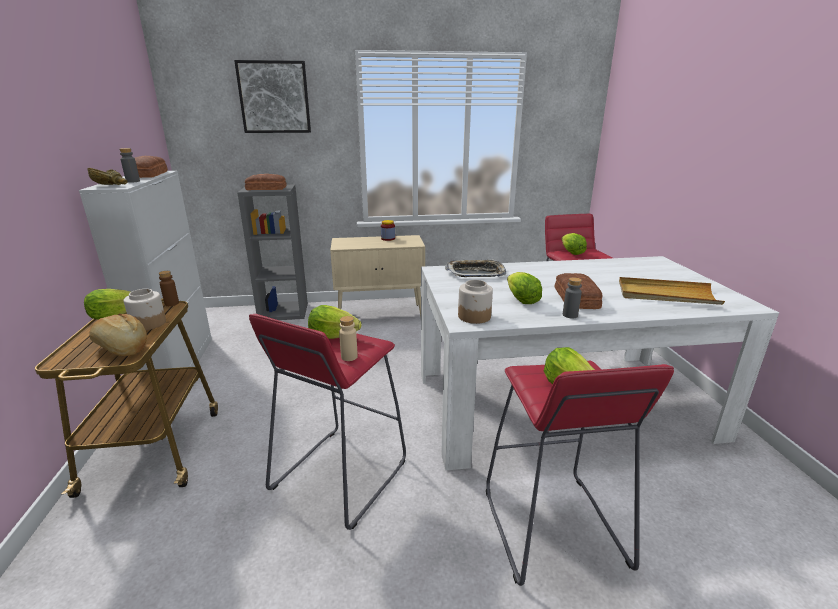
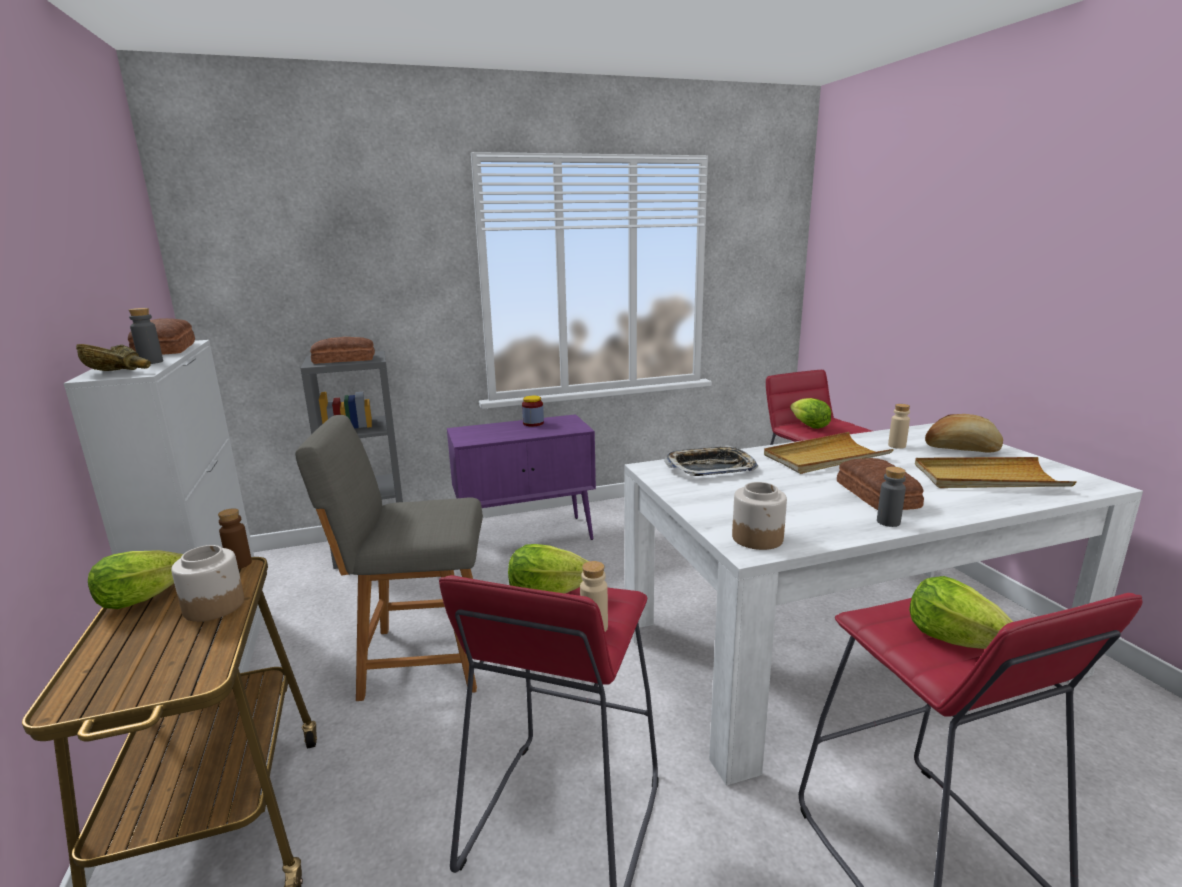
camera: 10 degrees left, 5 degrees down
bread [89,314,147,356] -> bread moved to [925,414,1003,453]
picture [234,60,311,133] -> none
beige cabinet [330,235,425,317] -> purple cabinet [447,414,596,540]
lettuce [507,272,542,304] -> none
none -> grey chair [295,415,483,701]
none -> beige tray [764,432,894,474]
none -> beige bottle [888,404,910,449]

